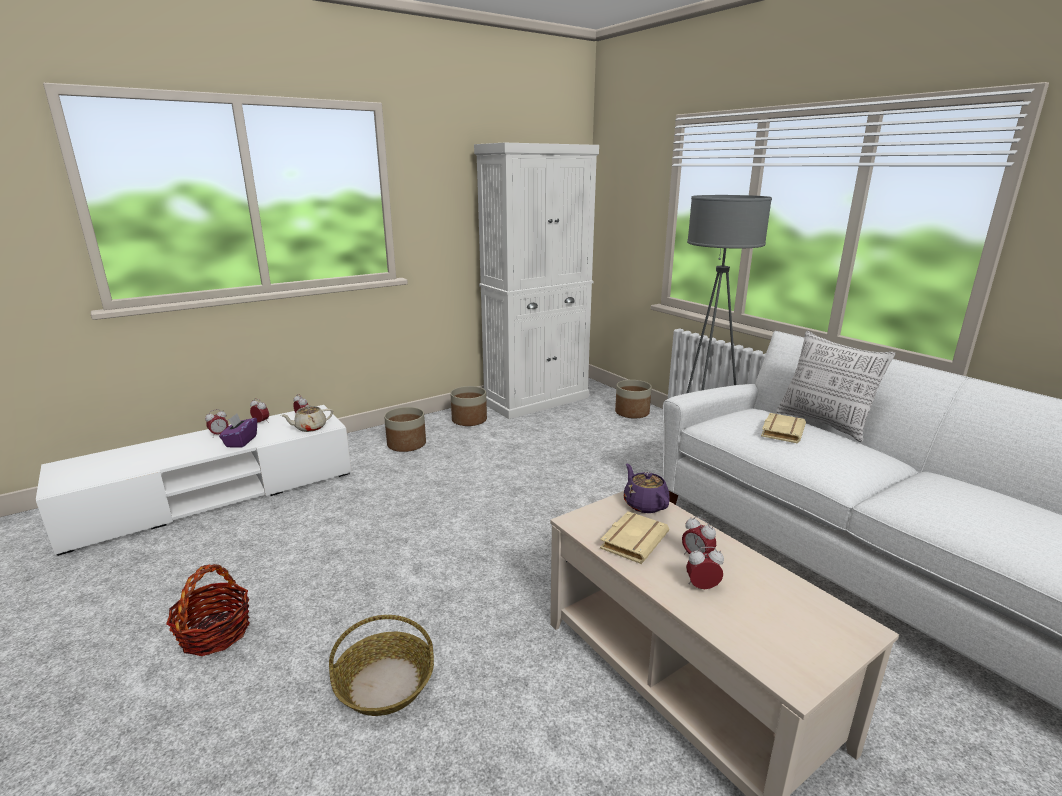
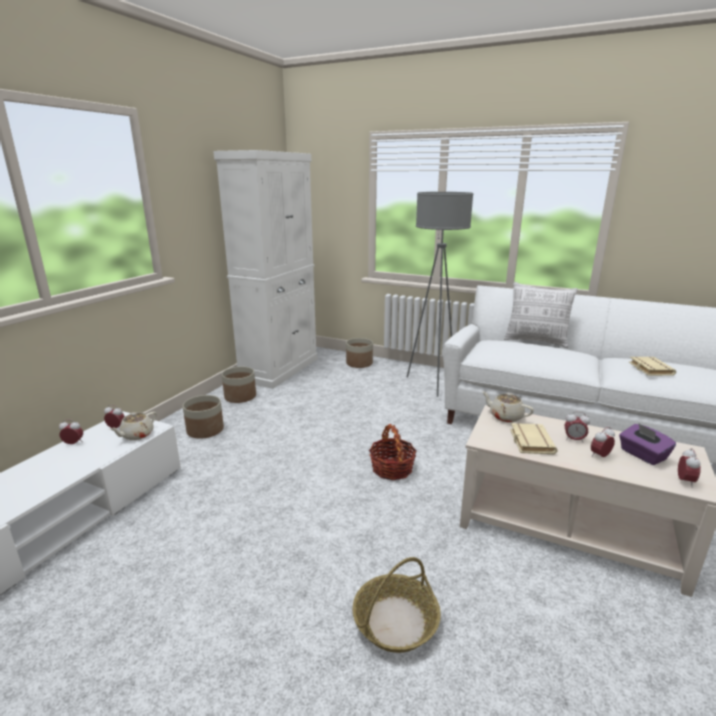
camera: 30 degrees left, 0 degrees up
basket [166,564,250,656] -> basket moved to [369,424,416,480]
alarm clock [205,409,228,438] -> alarm clock moved to [678,448,701,488]
purple tissue box [219,414,257,448] -> purple tissue box moved to [619,424,676,465]
purple teapot [624,463,670,513] -> beige teapot [481,391,534,423]
beige book [761,413,806,443] -> beige book moved to [629,357,676,376]

